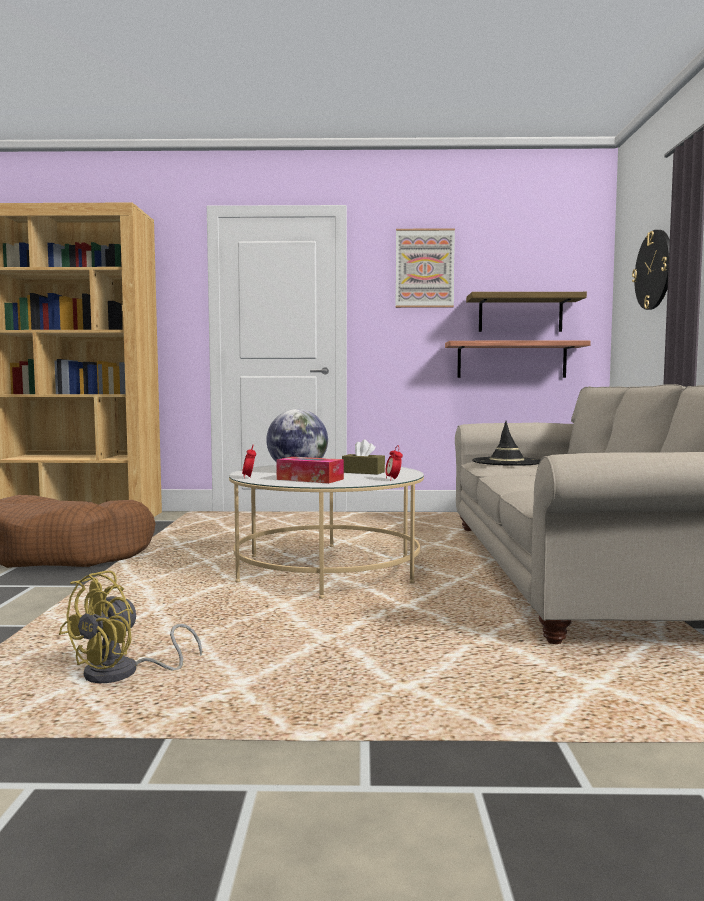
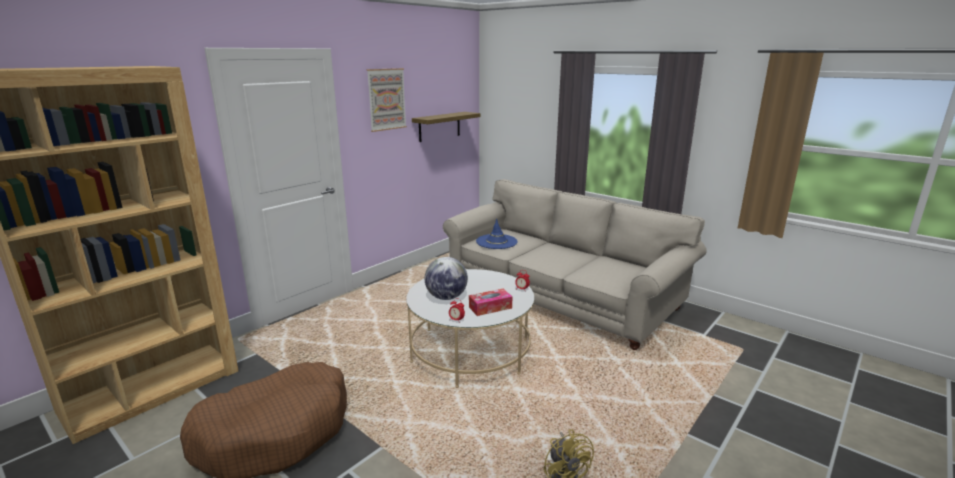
camera: 50 degrees left, 15 degrees up
brown tissue box [342,439,385,475] -> none
shelf [445,341,591,378] -> none
black hat [472,421,540,466] -> blue hat [476,218,518,249]
wall clock [632,230,670,310] -> none

